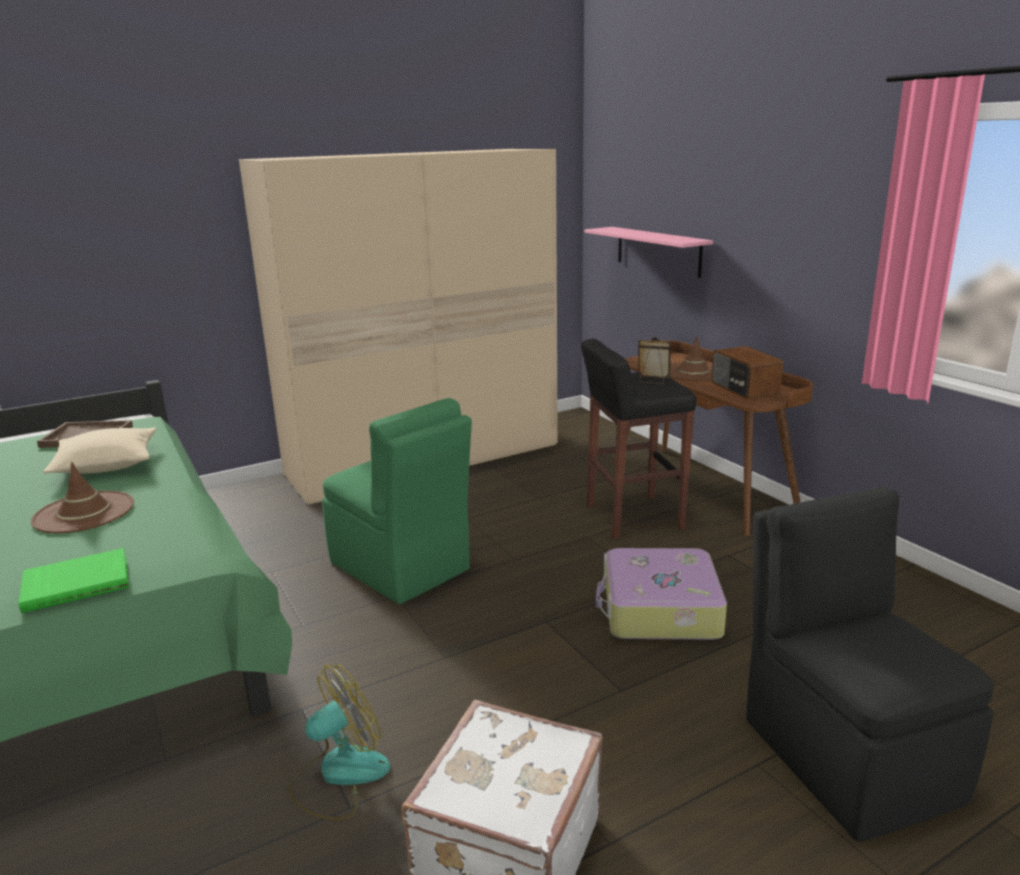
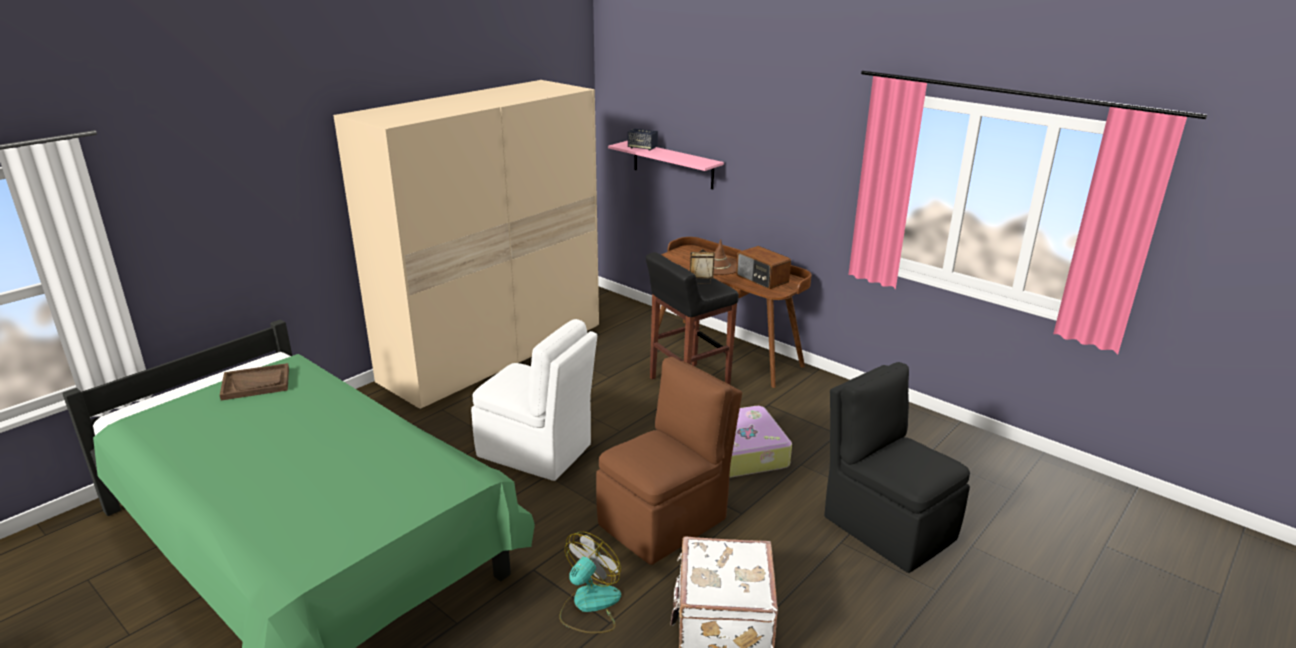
camera: 20 degrees left, 5 degrees up
green book [19,548,129,613] -> none
brown hat [31,462,134,533] -> none
beige pillow [43,427,157,474] -> none
green chair [322,398,472,604] -> white chair [471,319,597,481]
none -> brown chair [596,357,742,565]
none -> speaker [628,128,658,151]

